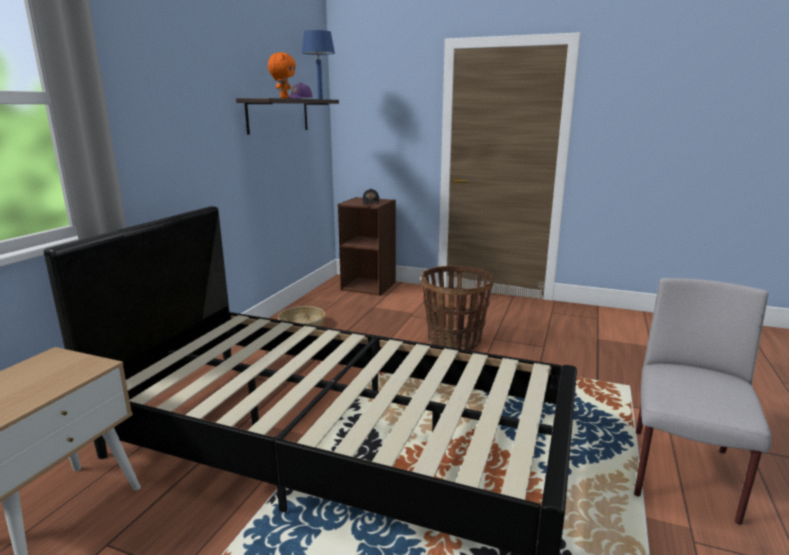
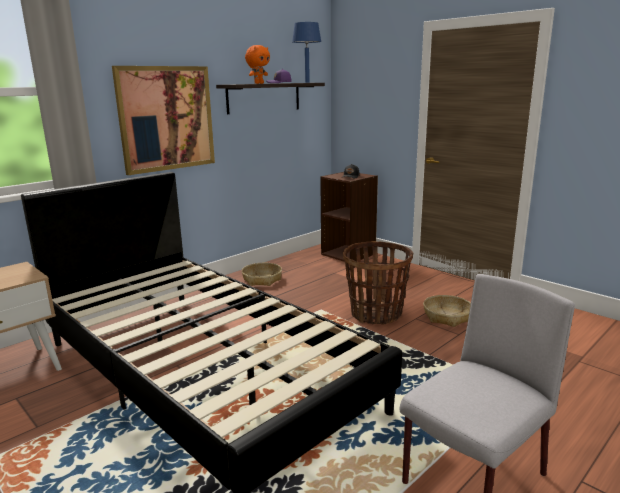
camera: 25 degrees right, 0 degrees up
none -> picture [112,66,215,175]
none -> basket [423,295,471,327]

